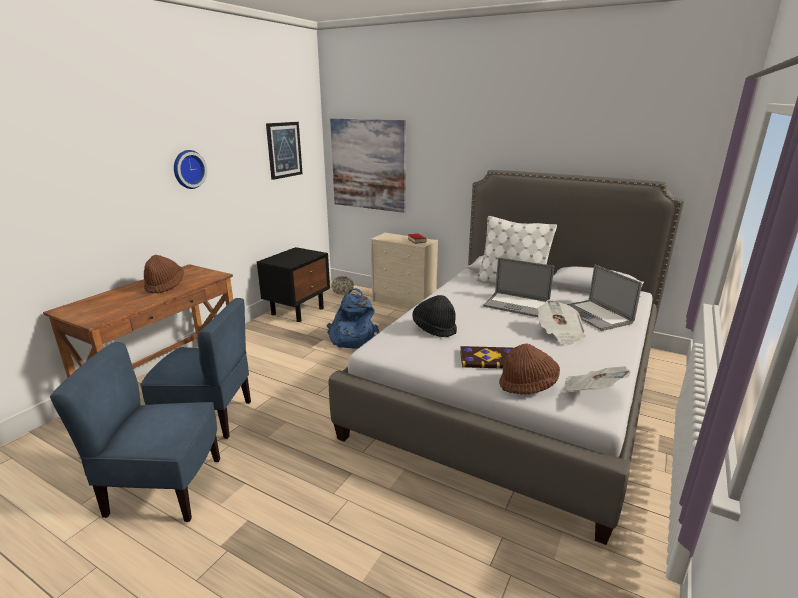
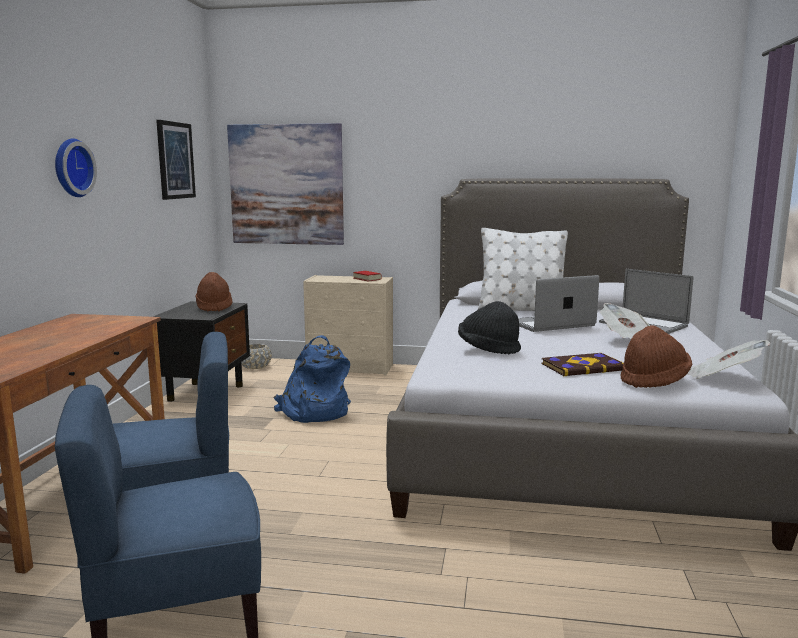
camera: 20 degrees left, 10 degrees down
brown hat [144,255,184,294] -> brown hat moved to [195,272,232,311]
laptop [483,258,554,317] -> laptop turned 150 degrees clockwise [518,275,599,332]

